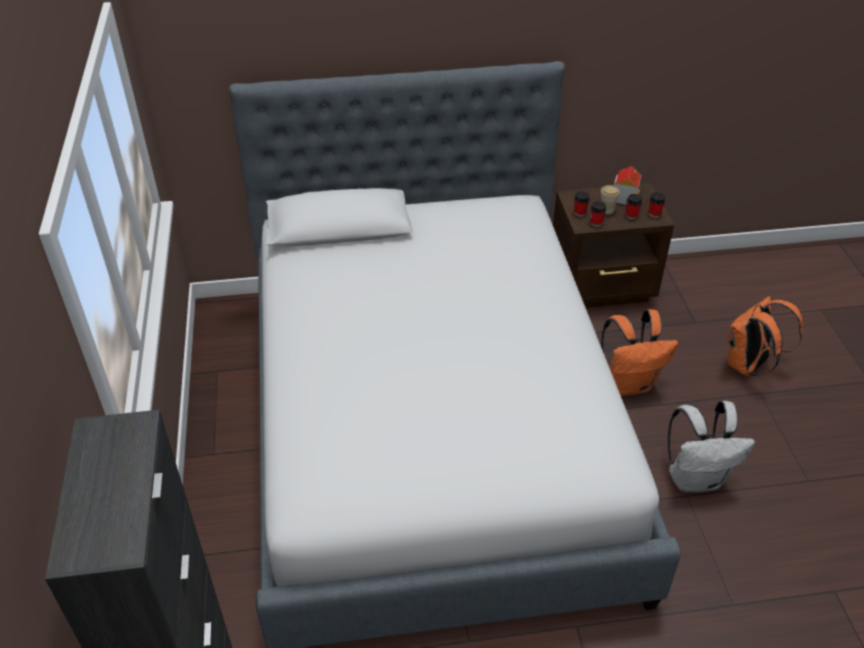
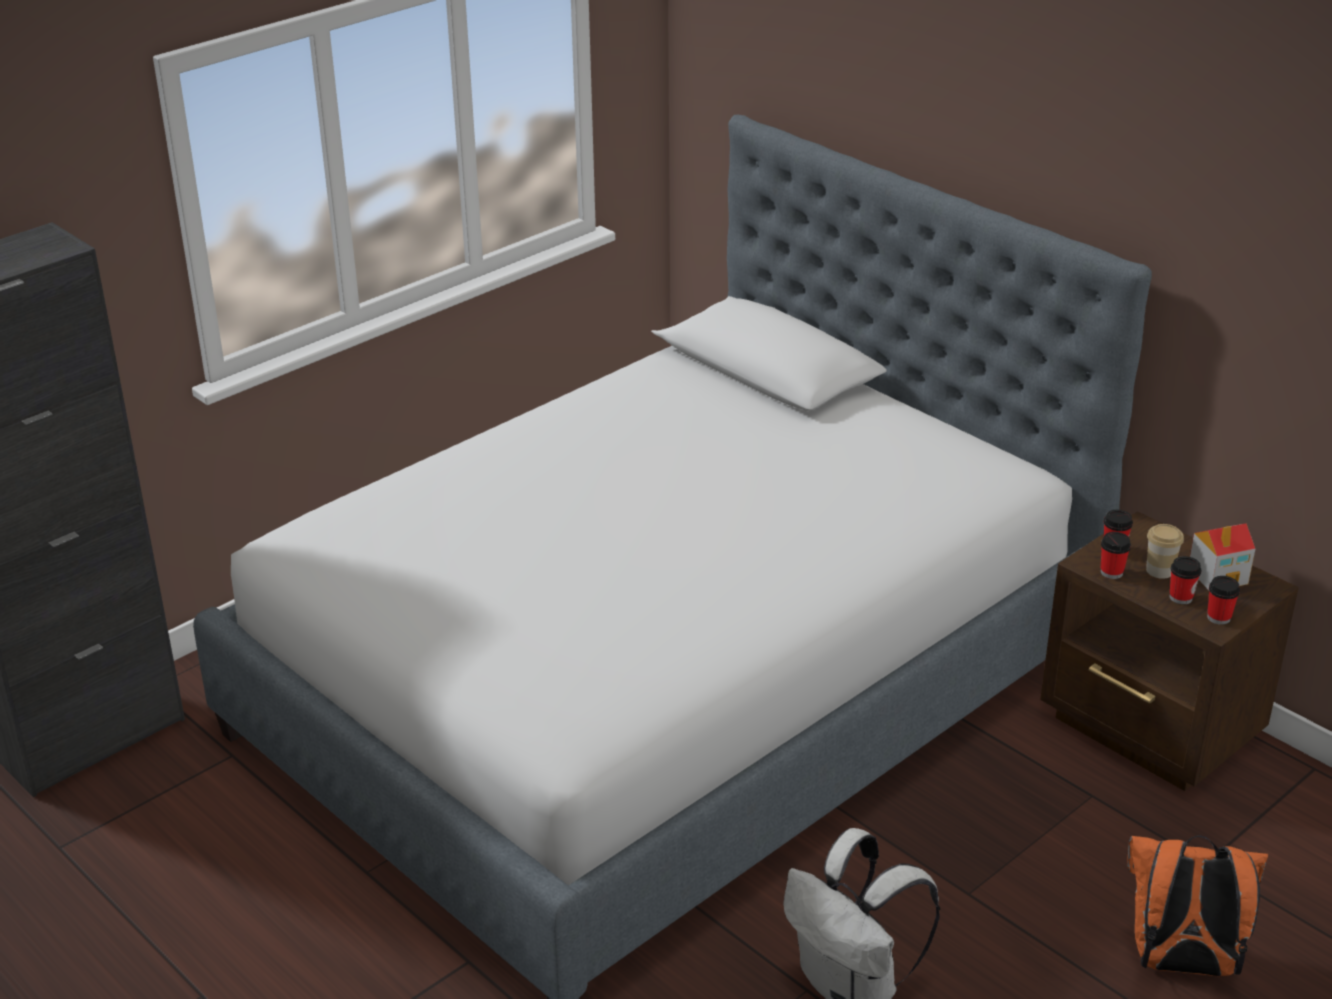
camera: 55 degrees right, 10 degrees down
orange backpack [601,309,678,396] -> none

